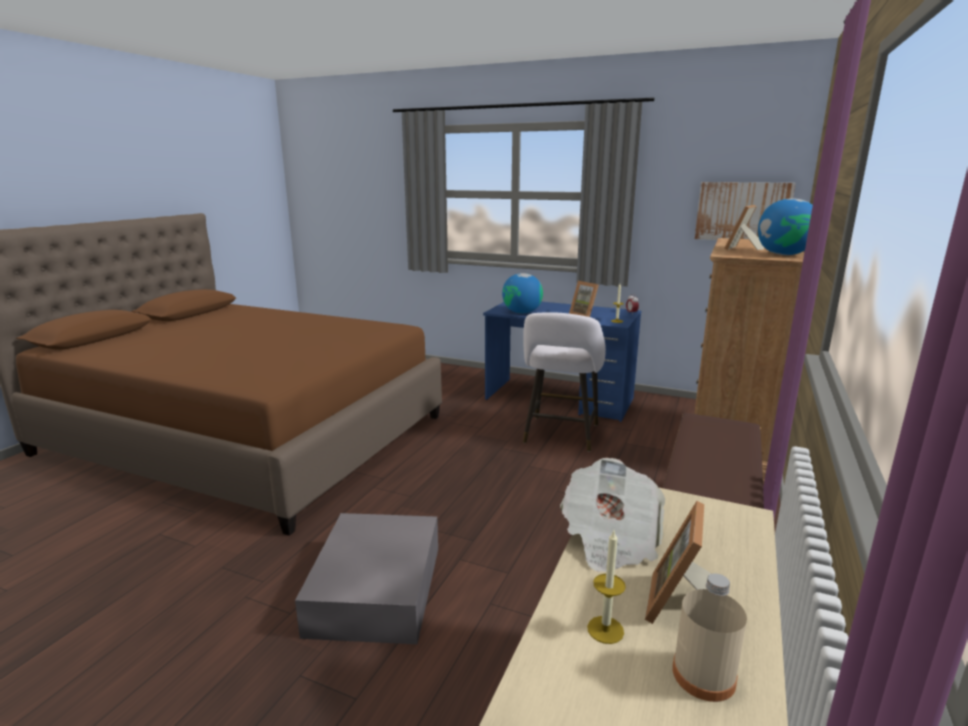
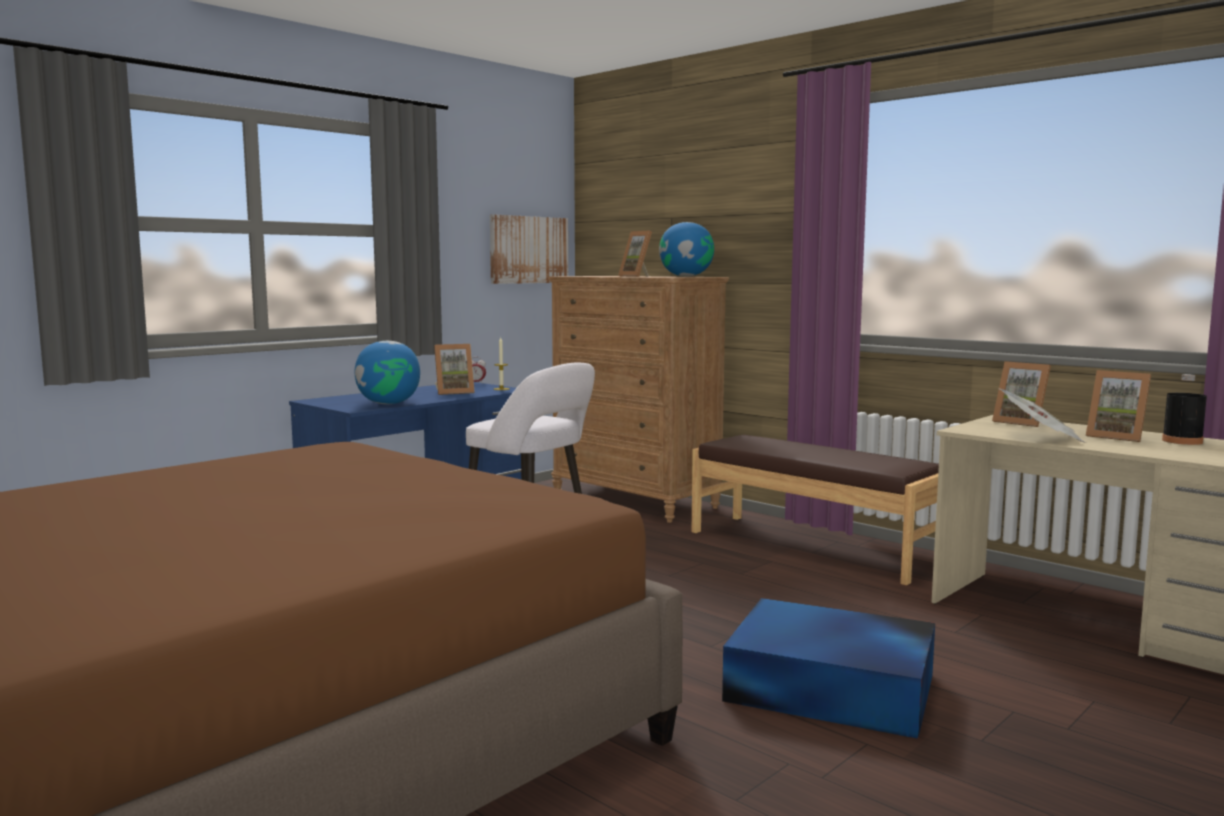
camera: 70 degrees left, 10 degrees down
grey storage box [295,513,438,644] -> blue storage box [722,598,935,739]
candle [587,531,626,644] -> none
beige bottle [672,573,747,702] -> black bottle [1162,374,1207,445]
none -> picture frame [992,361,1051,427]

